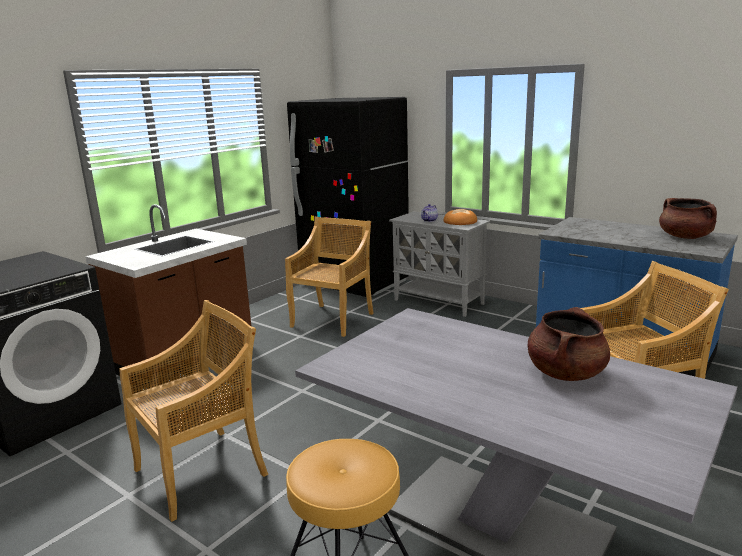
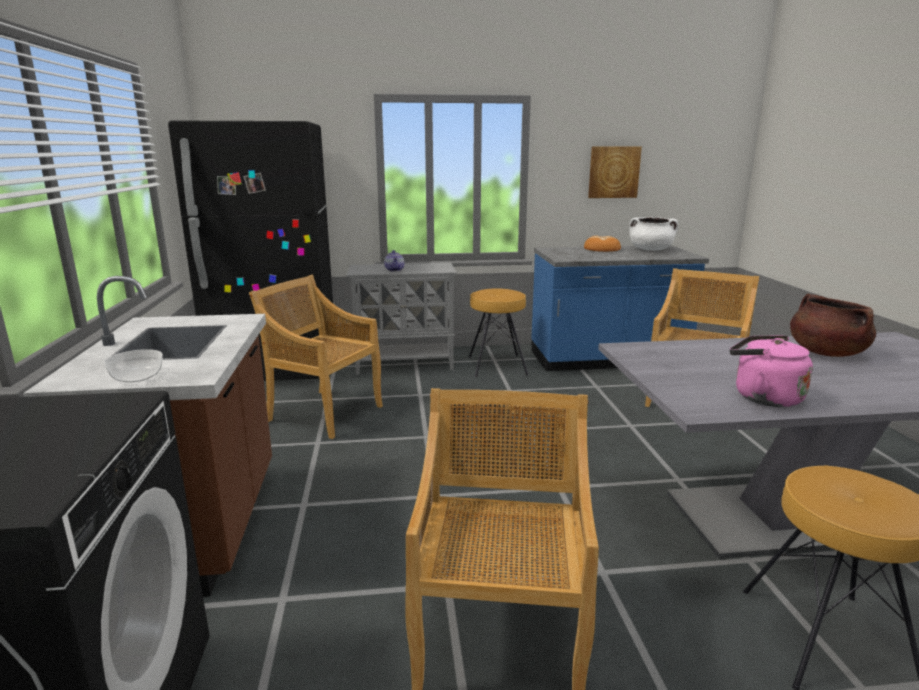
camera: 45 degrees left, 0 degrees up
beige chair [285,217,374,337] -> beige chair turned 45 degrees counterclockwise [249,275,383,439]
bread [444,209,477,225] -> bread moved to [584,236,621,252]
brown cooking pot [659,198,717,239] -> white cooking pot [629,217,679,251]
none -> bowl [104,349,163,382]
none -> brown stool [469,288,528,377]
none -> picture [588,146,642,198]
none -> pink kettle [730,336,813,407]

